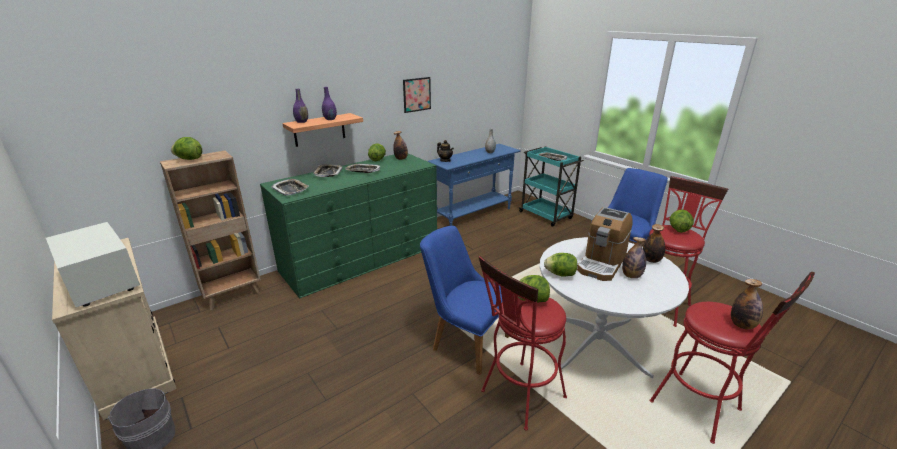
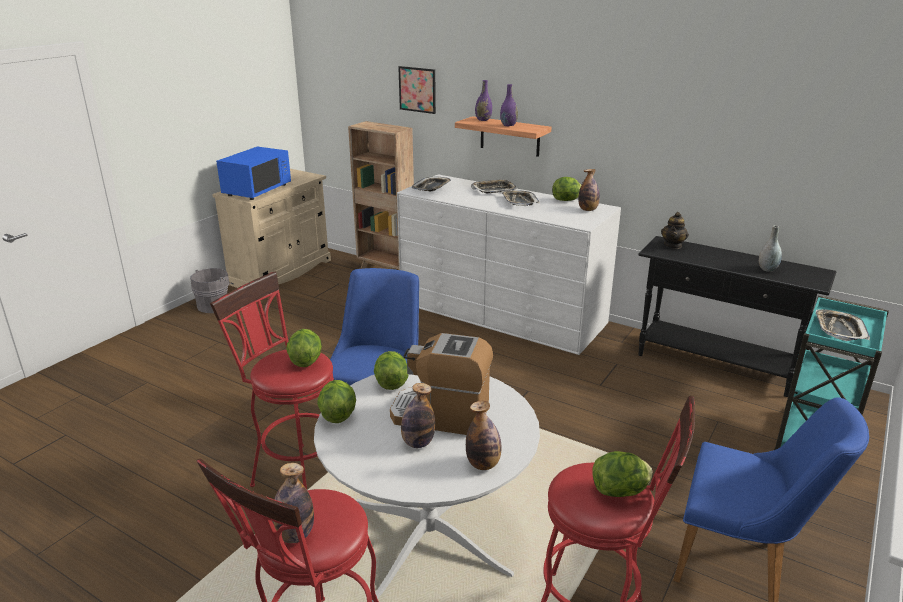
camera: 70 degrees right, 0 degrees up
white microwave [46,222,140,307] -> blue microwave [216,147,291,200]
lettuce [171,137,202,160] -> lettuce moved to [317,380,356,423]
green dresser [260,153,437,298] -> white dresser [397,174,621,355]
picture [403,77,431,113] -> picture moved to [398,66,436,114]
blue console table [427,144,521,226] -> black console table [638,236,836,397]

